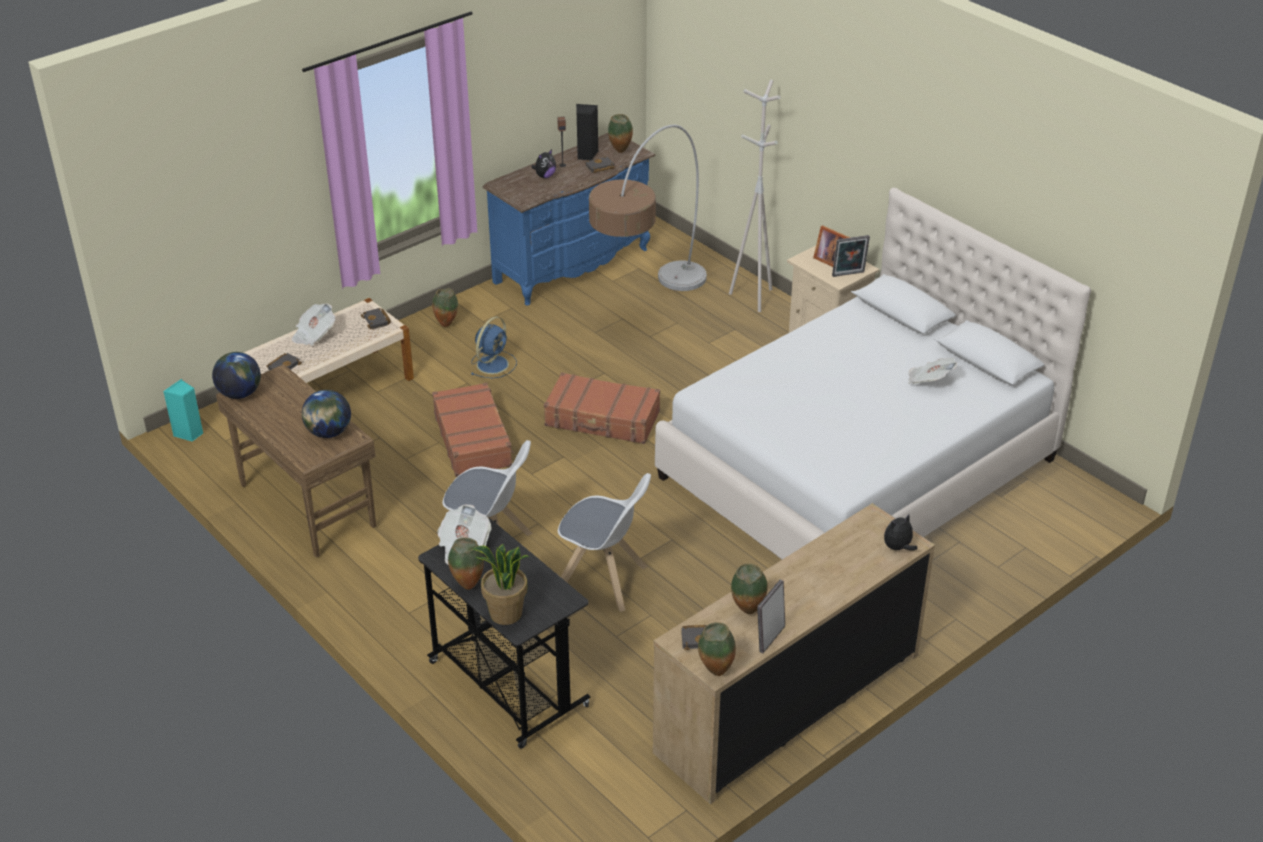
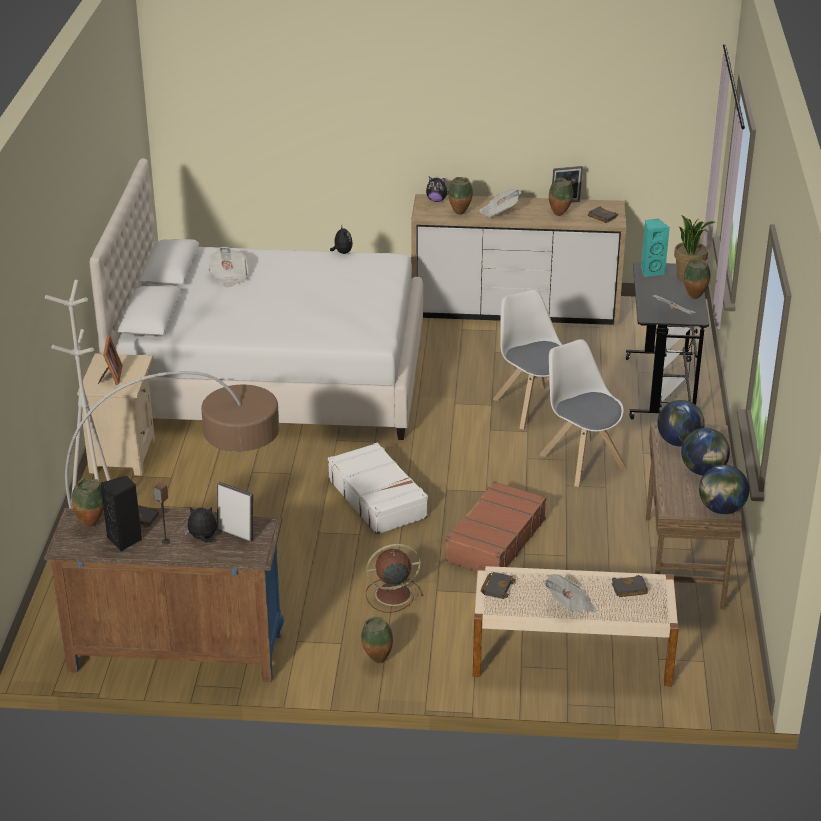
camera: 135 degrees left, 5 degrees down
turquoise speaker [163,379,203,442] -> turquoise speaker moved to [641,219,670,277]
blue fan [470,317,517,378] -> brown fan [366,544,424,613]
brown suitcase [544,372,660,444] -> white suitcase [328,442,428,535]
vase [698,622,736,676] -> vase moved to [449,177,473,215]
picture frame [832,235,870,277] -> picture frame moved to [217,482,253,542]
none -> plush toy [330,226,353,254]
none -> newspaper [479,188,521,218]
none -> globe [681,428,730,475]

